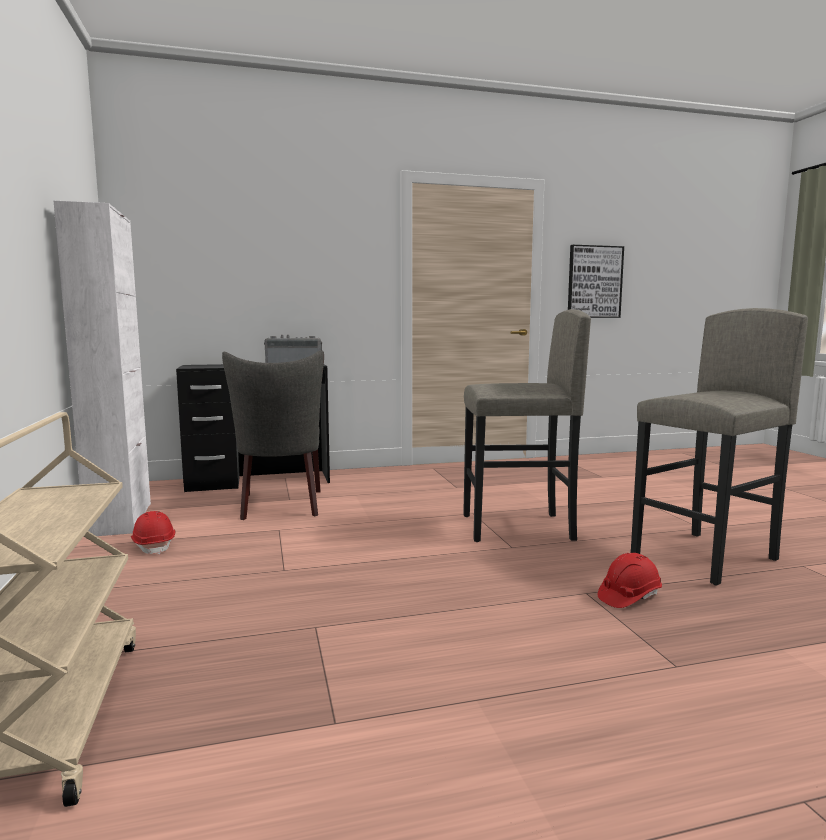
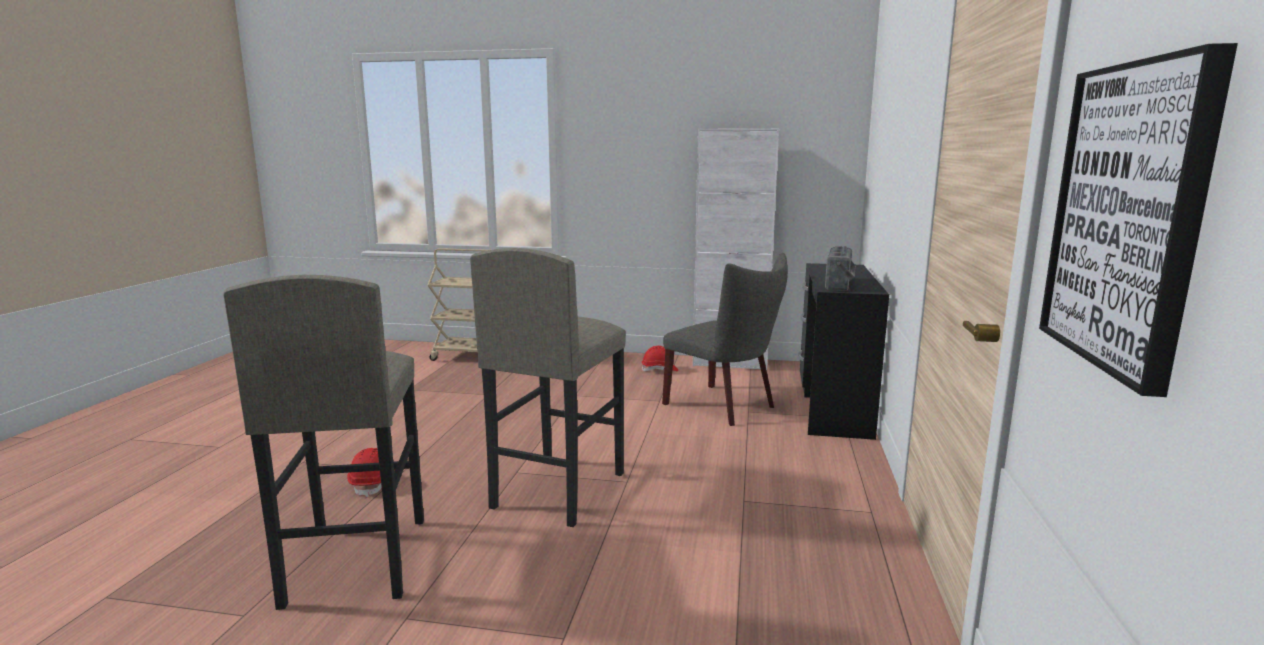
camera: 115 degrees right, 5 degrees up
grey chair [222,350,324,520] -> grey chair turned 150 degrees counterclockwise [662,253,788,426]

